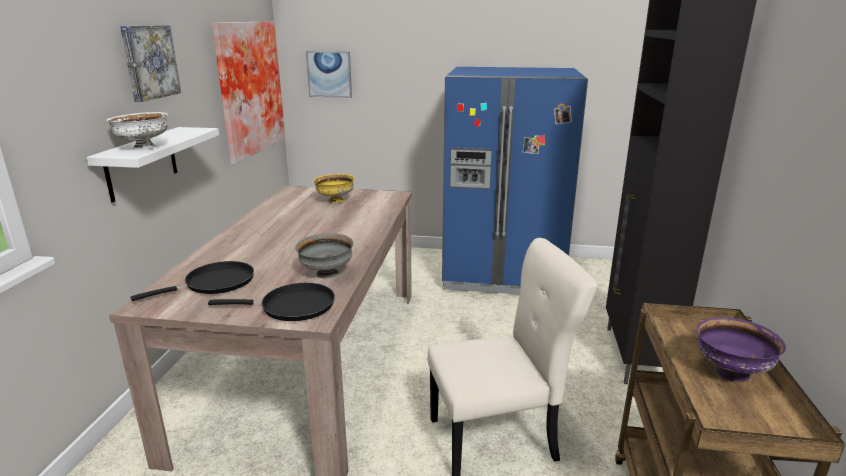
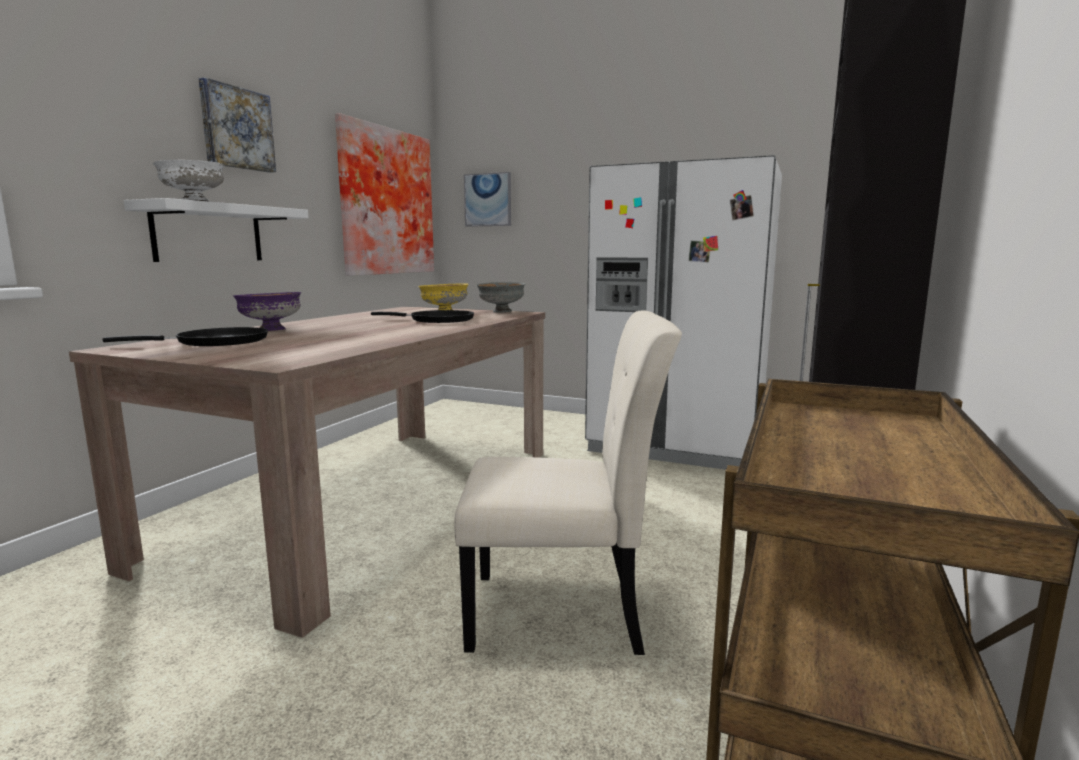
camera: 15 degrees right, 10 degrees down
black frying pan [208,283,335,321] -> black frying pan moved to [371,310,474,323]
grey bowl [295,233,354,278] -> grey bowl moved to [477,282,525,313]
blue fridge [442,67,588,295] -> white fridge [585,155,782,470]
purple bowl [696,317,786,382] -> purple bowl moved to [233,292,302,331]

